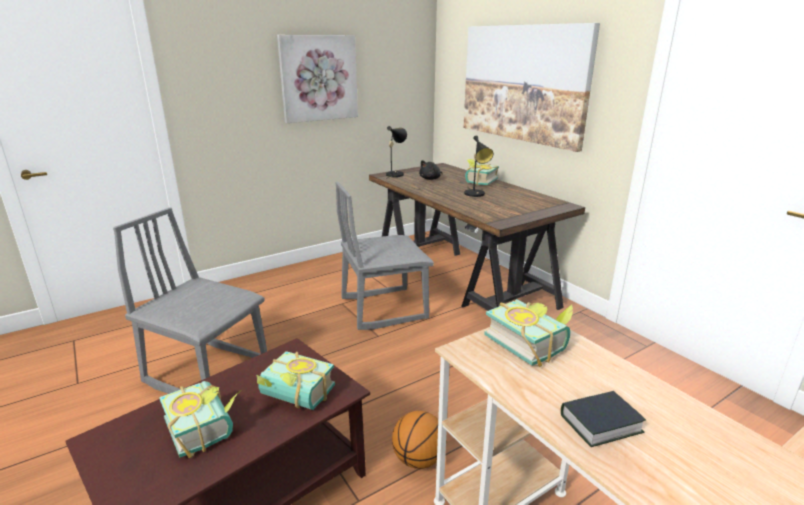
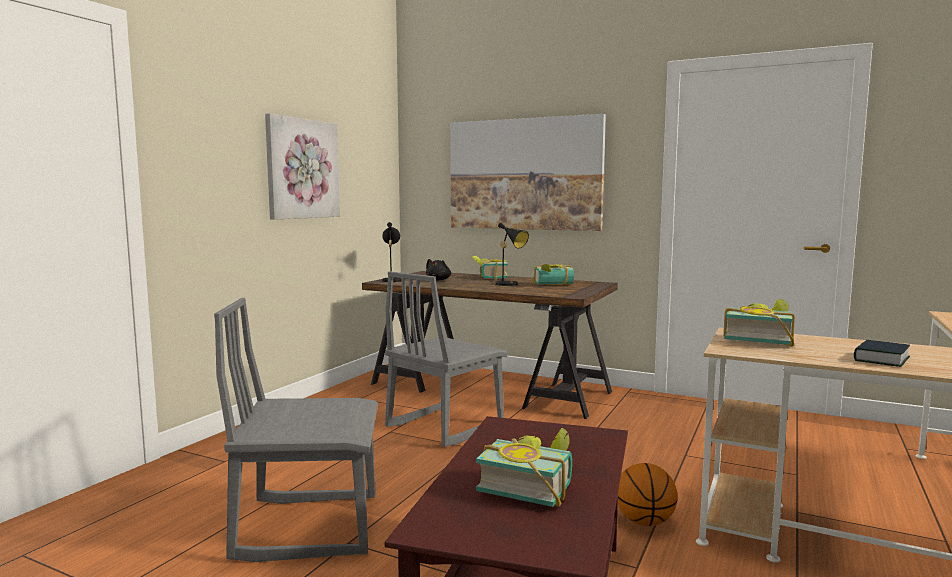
camera: 30 degrees left, 15 degrees down
book [256,351,335,410] -> book moved to [532,264,574,285]

